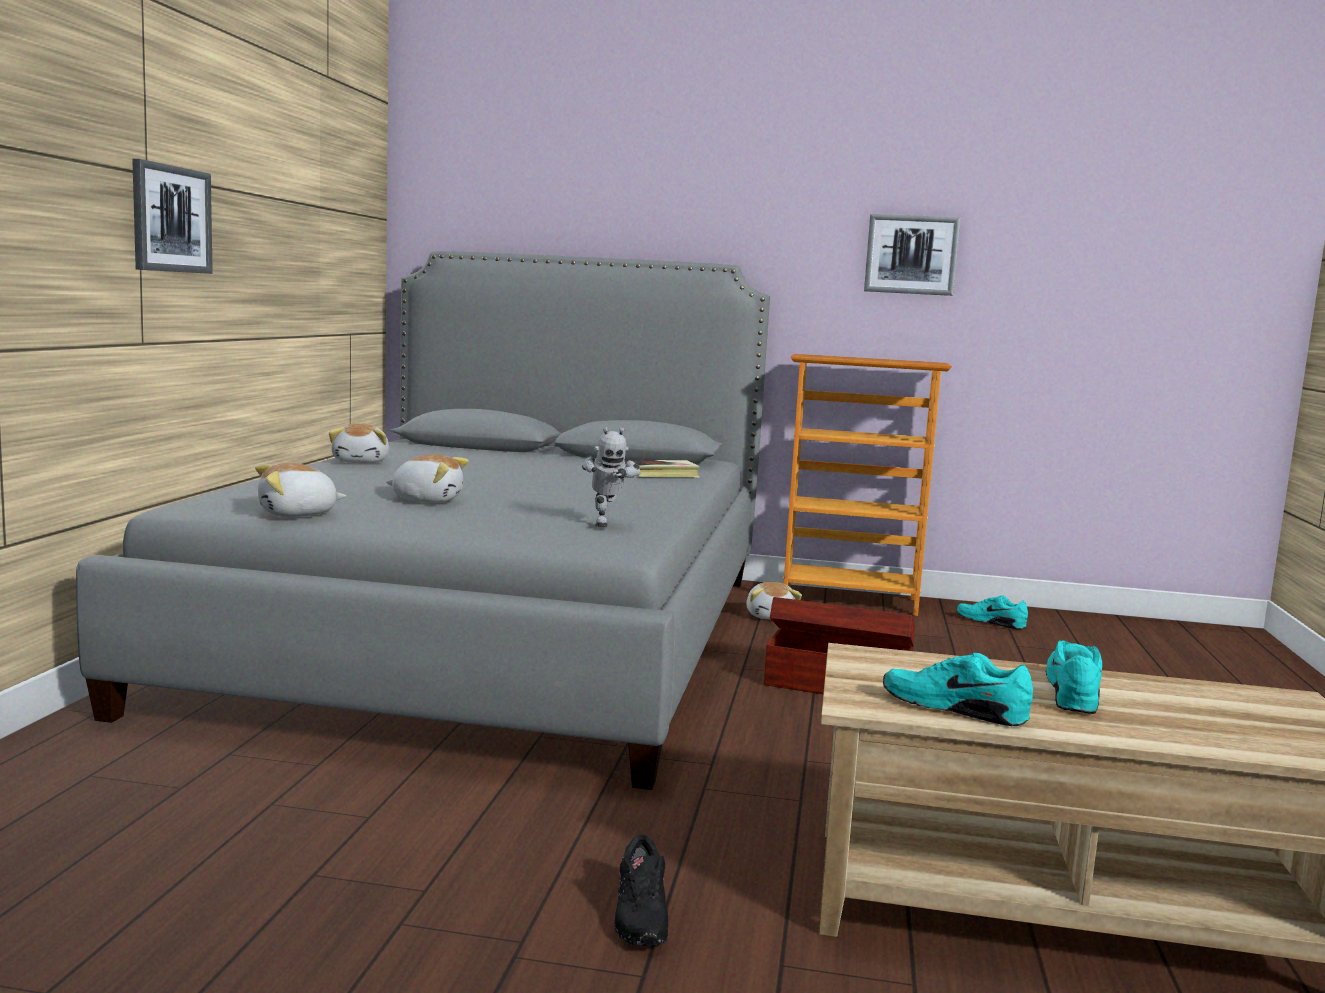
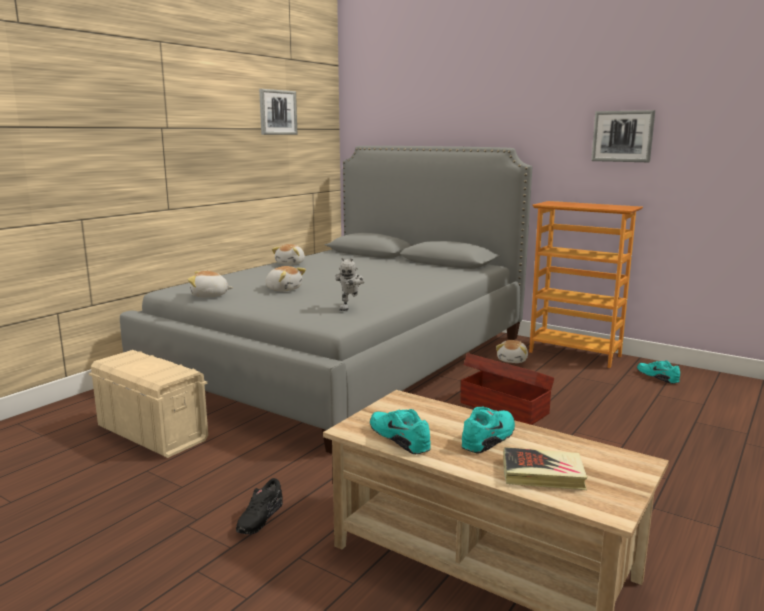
camera: 25 degrees right, 5 degrees up
picture [132,159,213,274] -> picture moved to [259,89,297,135]
book [628,460,700,477] -> book moved to [503,447,588,490]
none -> beige storage box [89,350,208,458]

